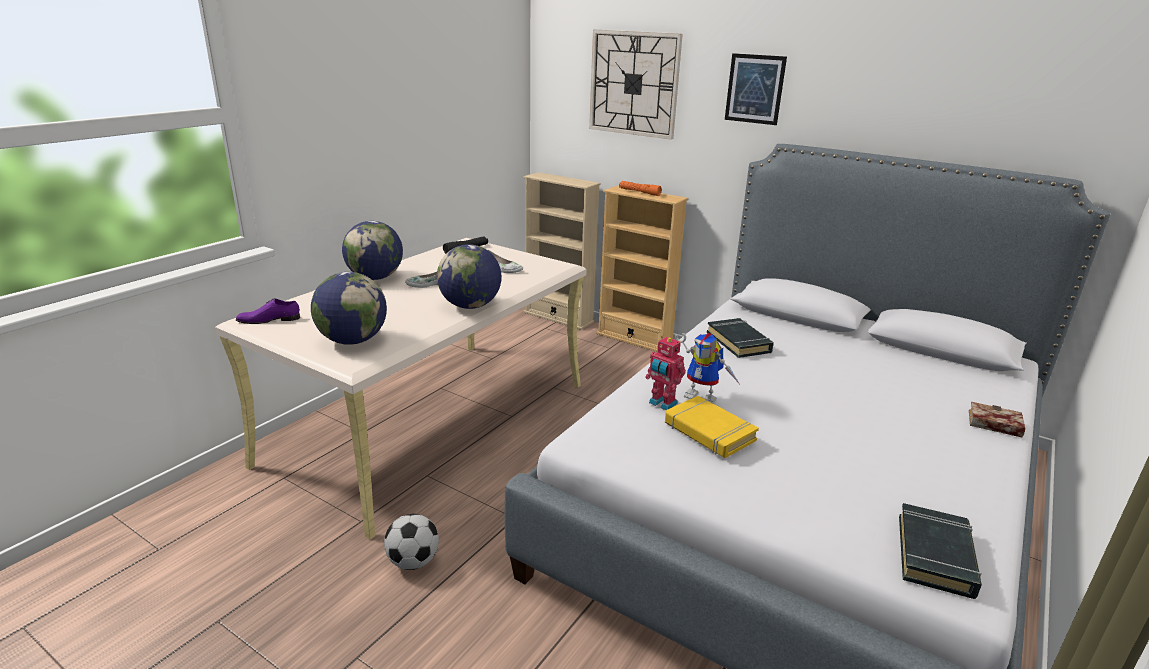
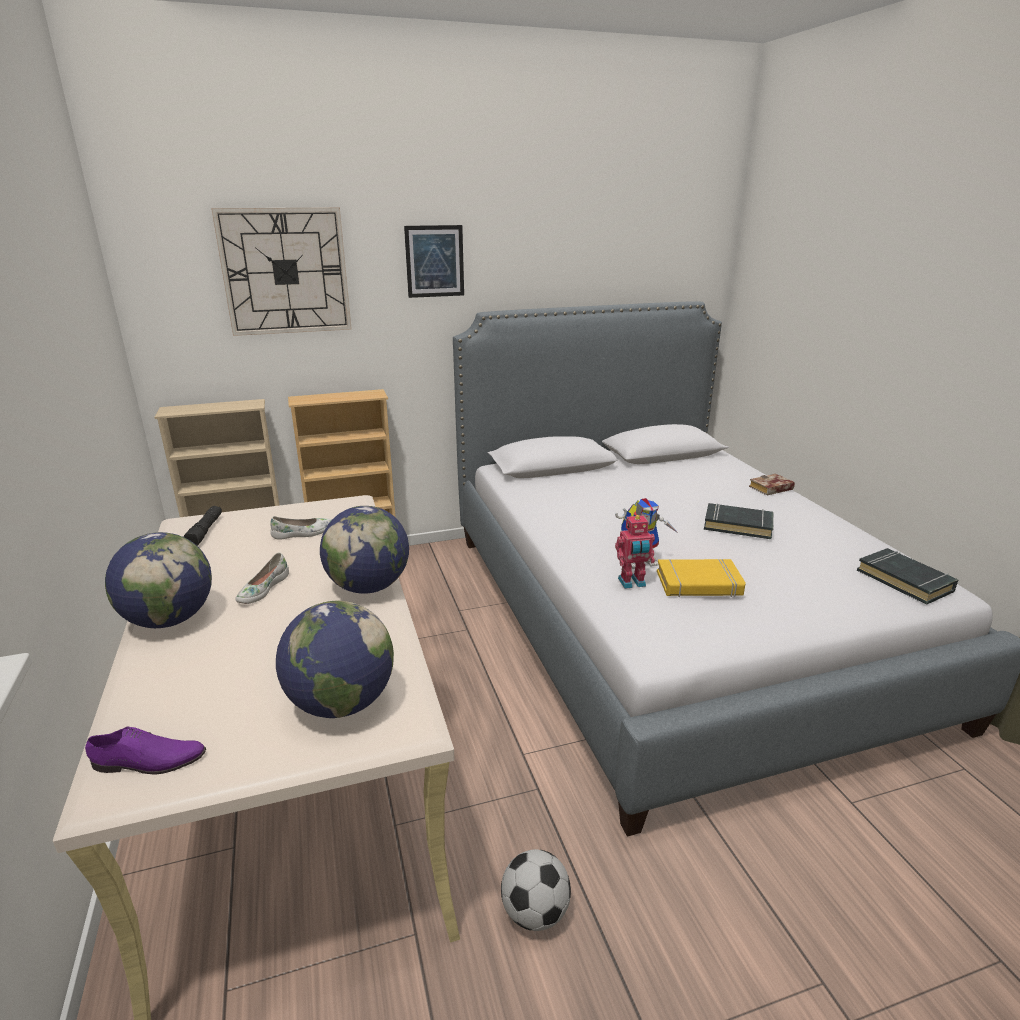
camera: 50 degrees left, 0 degrees up
purple shoe [236,298,300,324] -> purple shoe turned 120 degrees counterclockwise [85,727,206,775]
orange flashlight [619,181,662,196] -> none
black book [707,318,774,358] -> black book moved to [704,503,774,539]

